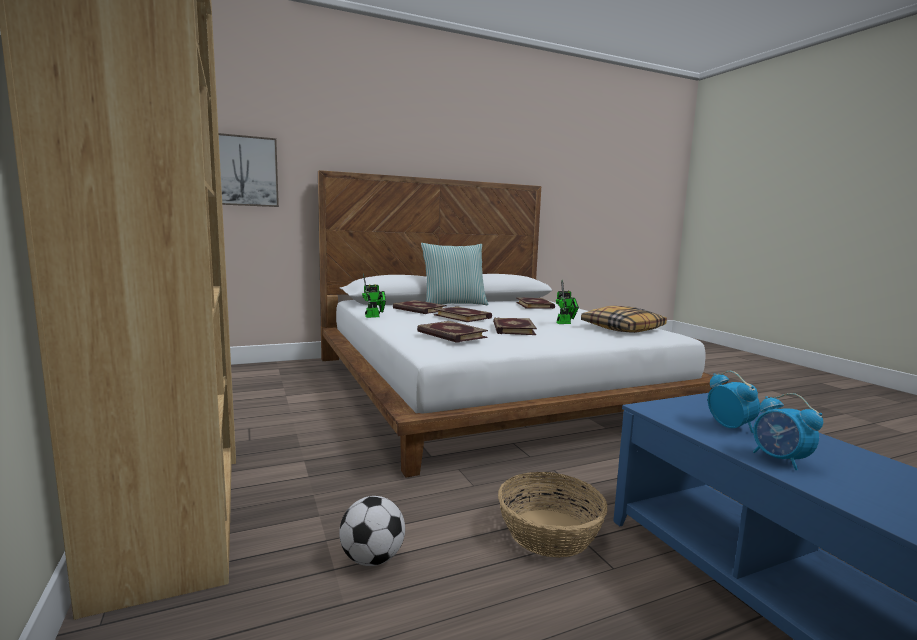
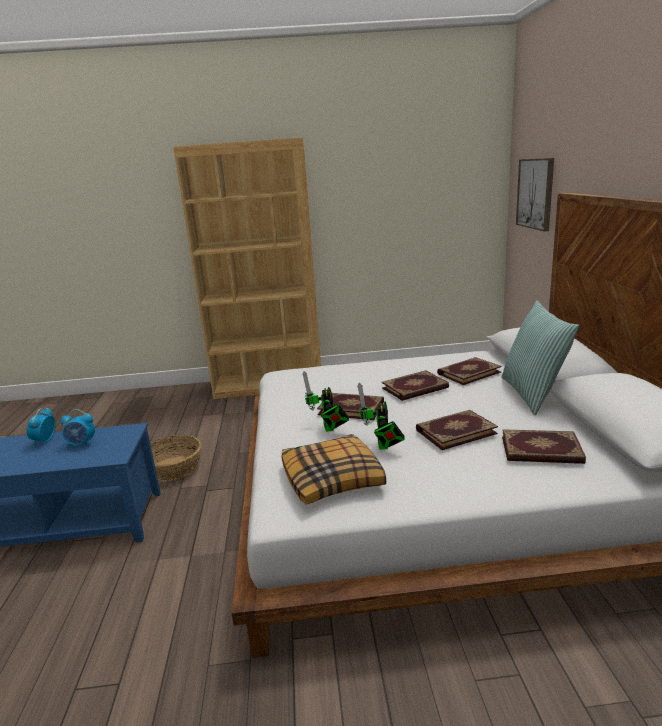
camera: 110 degrees right, 10 degrees up
football [339,496,405,566] -> none
toy robot [362,273,386,318] -> toy robot moved to [302,371,349,432]
book [417,321,488,343] -> book moved to [416,410,498,450]
alarm clock [753,393,823,470] -> alarm clock turned 75 degrees counterclockwise [26,408,56,446]

